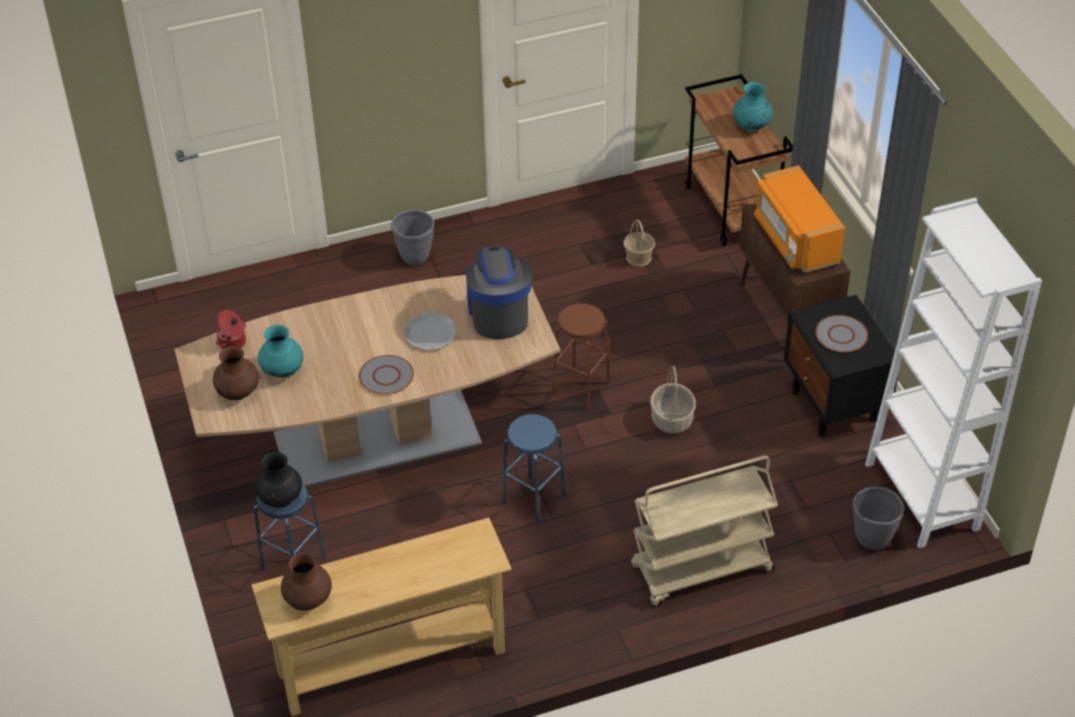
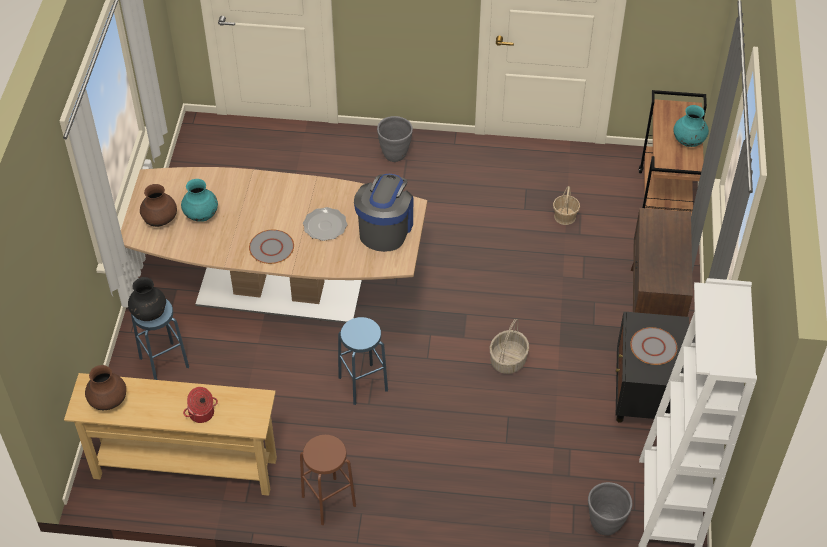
camera: 25 degrees right, 5 degrees up
cooking pot [216,310,246,349] -> cooking pot moved to [183,387,218,423]
brown stool [552,303,610,409] -> brown stool moved to [300,435,356,525]
beige cart [631,456,778,607] -> none
orange microwave [754,165,845,273] -> none

